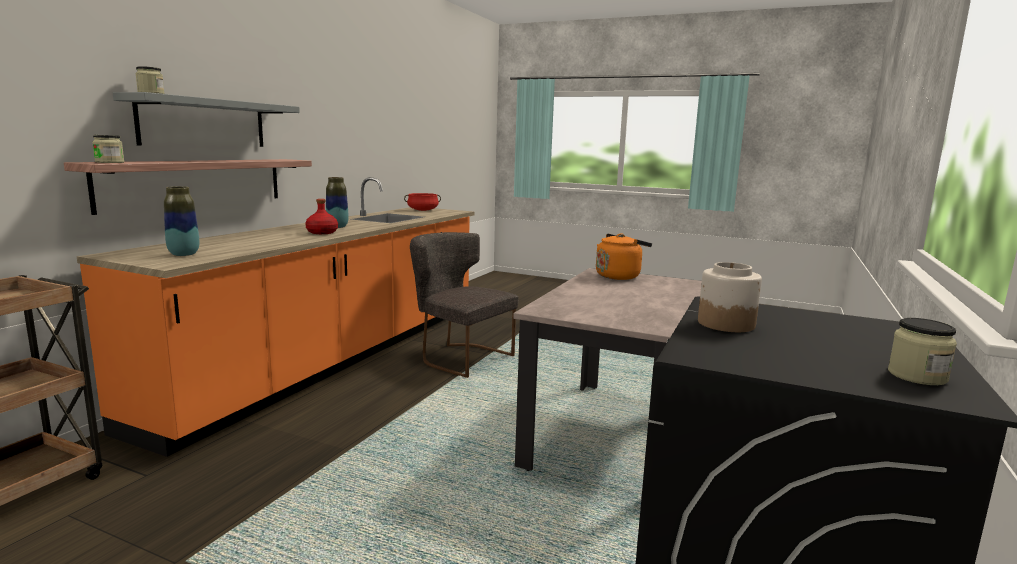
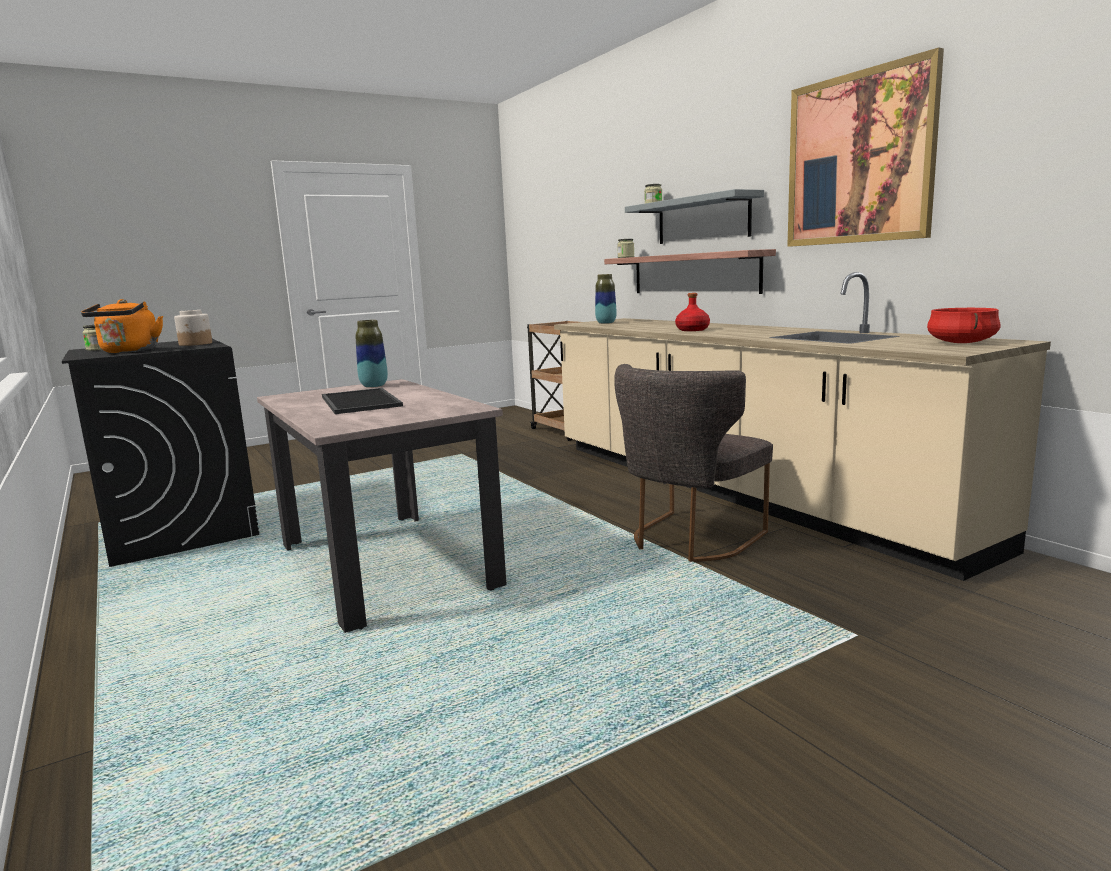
camera: 125 degrees right, 0 degrees up
orange counter [76,177,474,457] -> beige counter [554,272,1051,581]
vase [326,177,349,228] -> vase moved to [356,320,388,388]
grey chair [410,232,519,378] -> grey chair turned 150 degrees clockwise [614,364,773,562]
orange kettle [596,233,652,280] -> orange kettle moved to [81,299,163,353]
none -> tray [322,388,403,414]
none -> picture [787,47,944,247]

